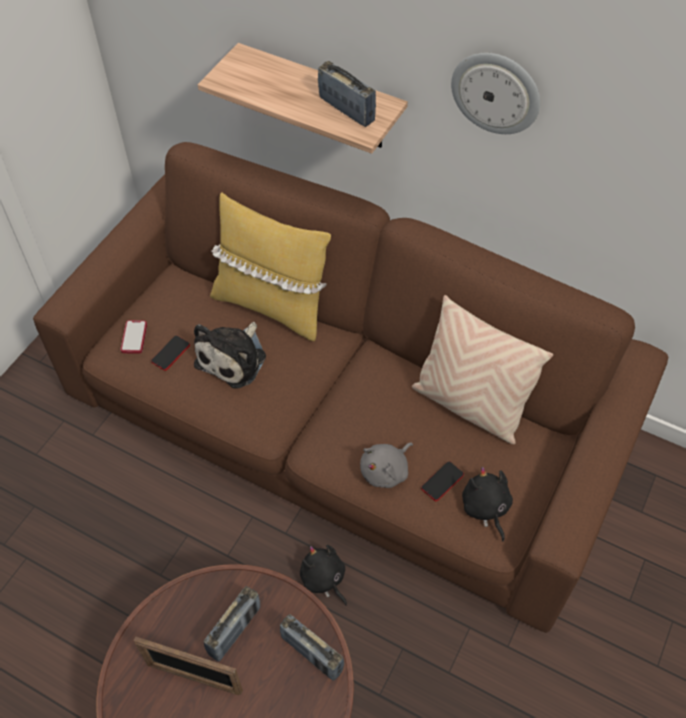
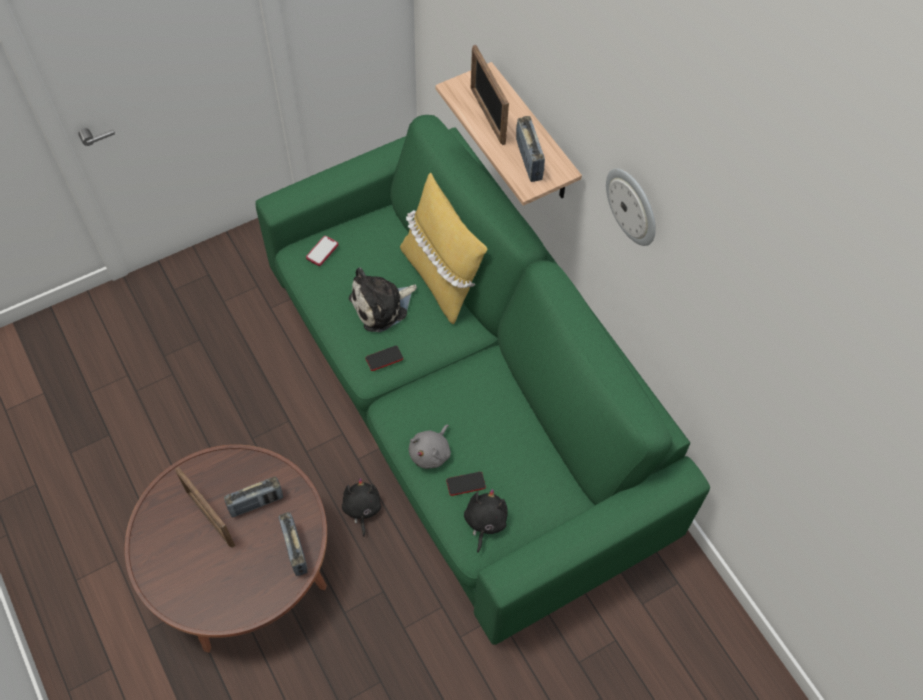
camera: 30 degrees right, 5 degrees up
brown sofa [33,142,669,633] -> green sofa [255,115,710,645]
phone [151,335,190,371] -> phone moved to [365,346,403,371]
grey plush toy [360,443,413,488] -> grey plush toy turned 45 degrees counterclockwise [409,424,451,469]
beige pillow [412,295,553,444] -> none
none -> picture frame [471,45,509,145]

